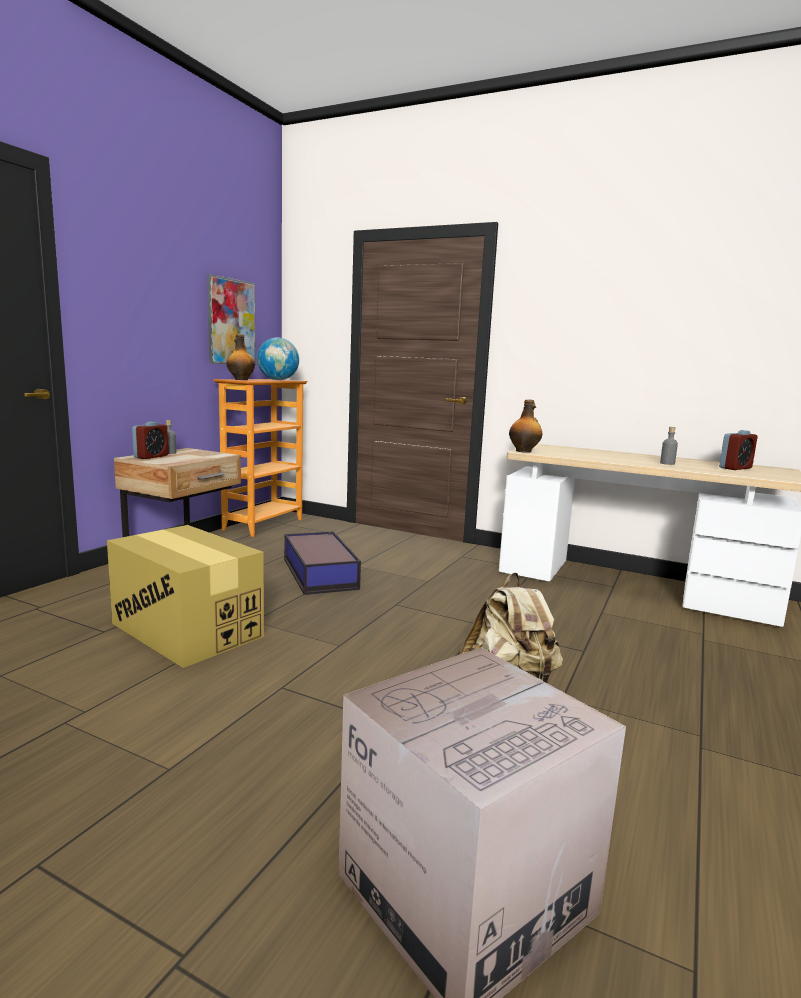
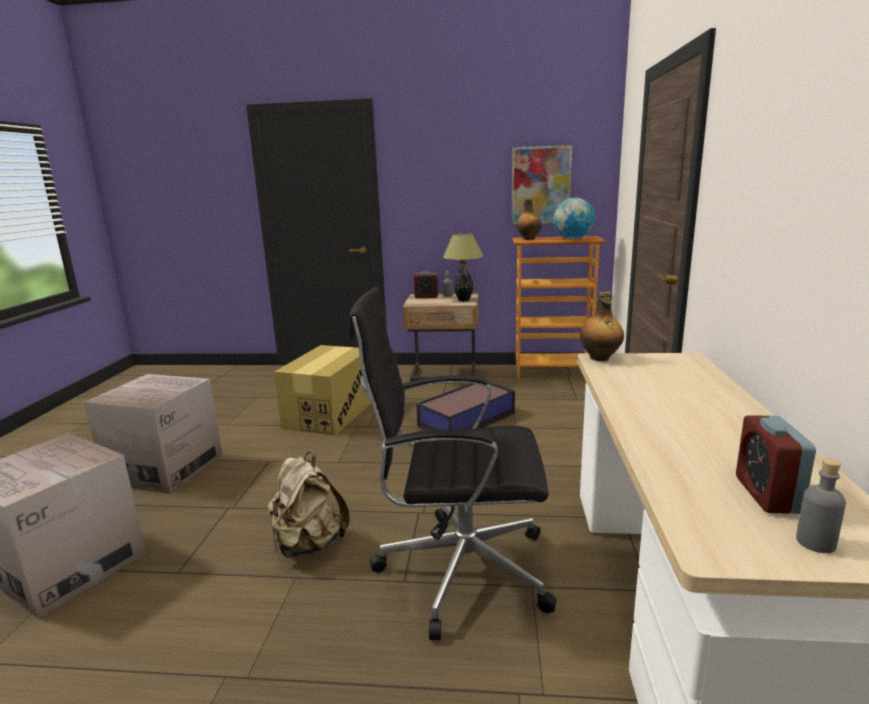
camera: 70 degrees right, 5 degrees up
grey bottle [660,427,678,465] -> grey bottle moved to [796,458,846,553]
alarm clock [719,430,757,470] -> alarm clock turned 60 degrees clockwise [736,416,816,514]
none -> cardboard box [84,374,222,494]
none -> black office chair [349,287,557,640]
none -> table lamp [443,233,483,301]

